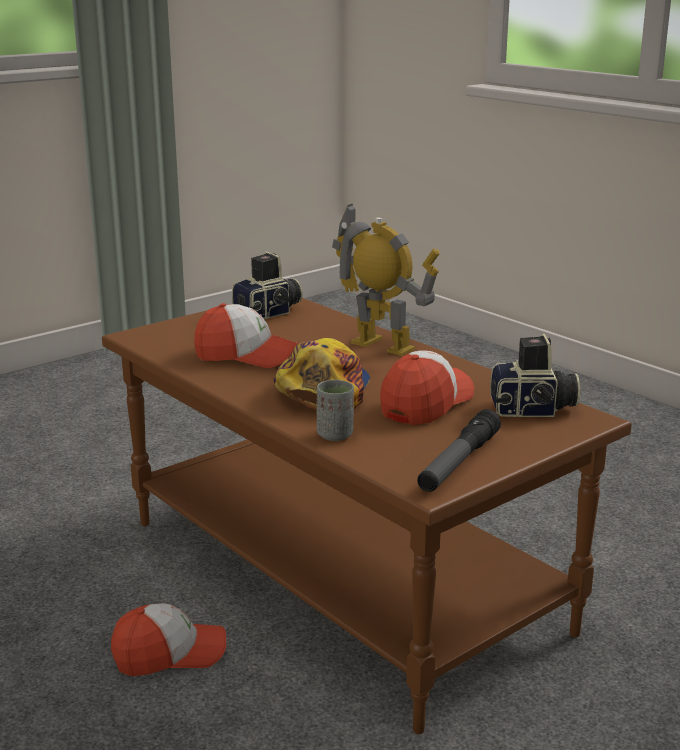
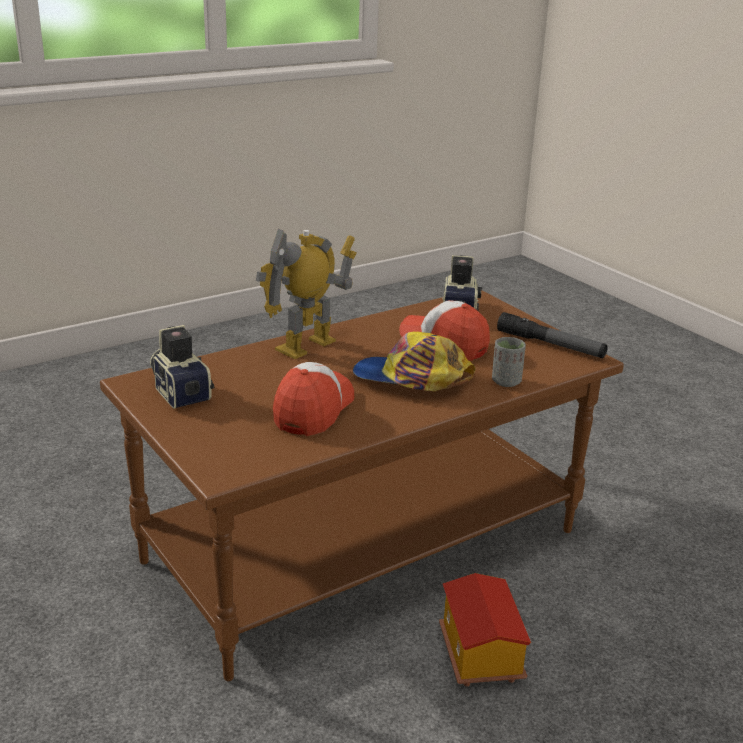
camera: 85 degrees left, 5 degrees up
cap [111,603,226,676] -> toy house [439,573,531,686]

